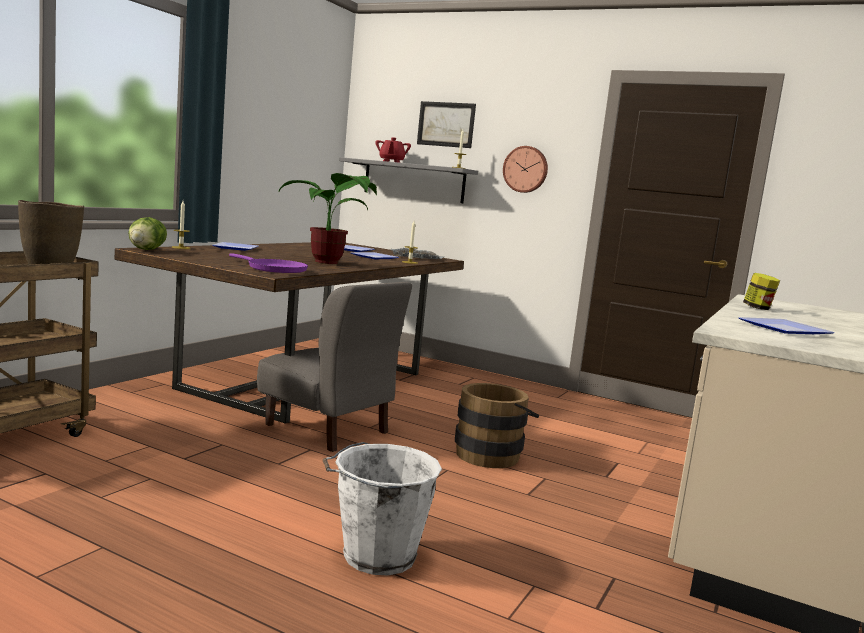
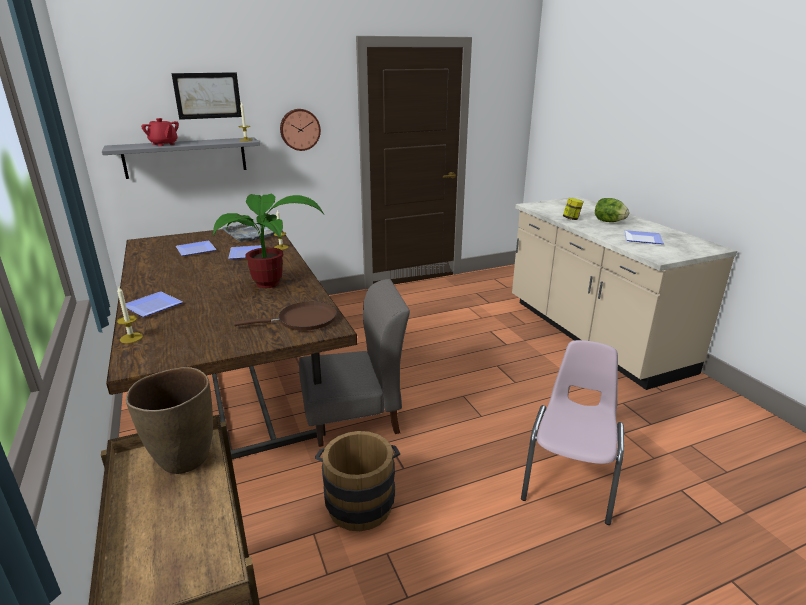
camera: 50 degrees left, 15 degrees up
lettuce [128,217,167,250] -> lettuce moved to [595,198,629,222]
purple frying pan [229,254,308,273] -> brown frying pan [234,301,337,331]
white bucket [323,442,442,575] -> pink chair [521,340,624,525]
brown bucket [455,383,540,468] -> brown bucket moved to [315,431,400,531]

